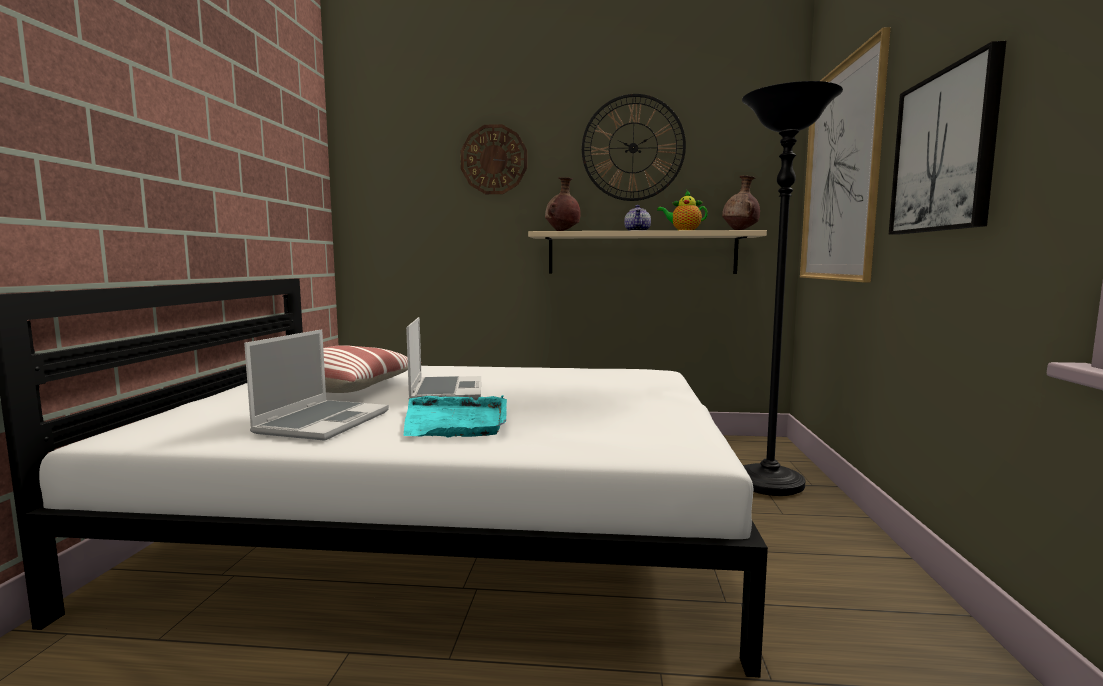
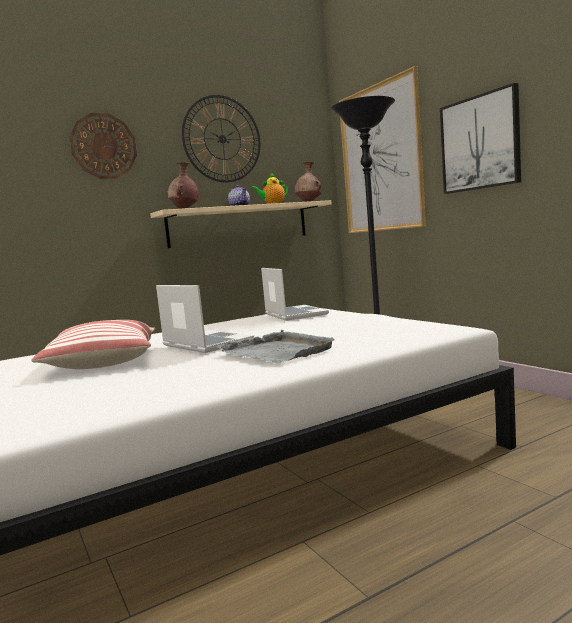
camera: 35 degrees left, 0 degrees up
laptop [244,329,389,441] -> laptop moved to [261,268,329,321]
turquoise tray [403,395,507,438] -> grey tray [217,330,334,362]

